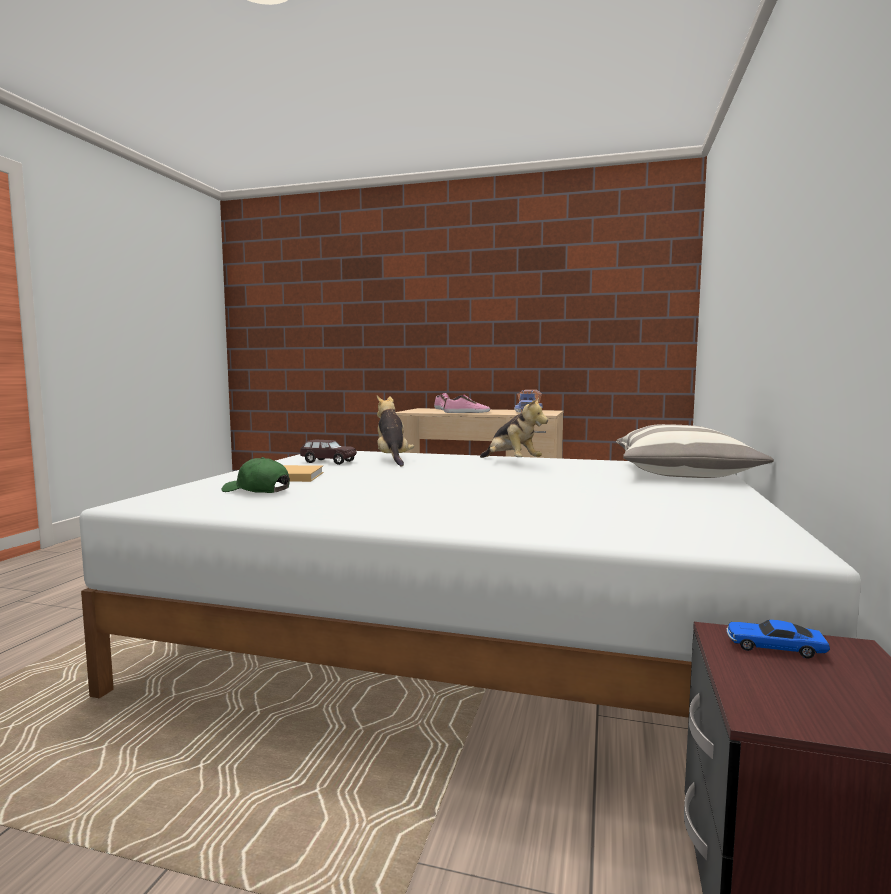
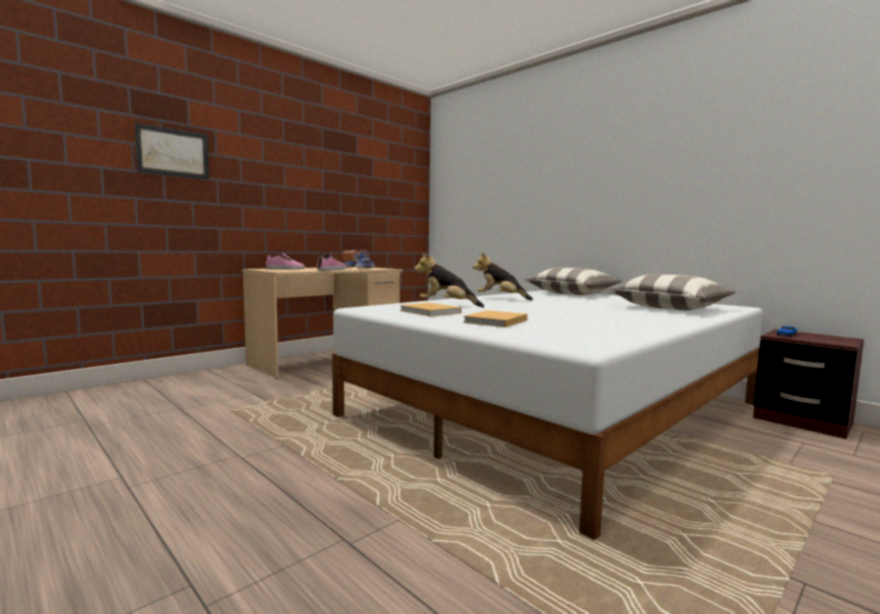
camera: 60 degrees left, 0 degrees up
green cap [221,457,290,493] -> none
brown toy car [300,440,357,465] -> beige book [400,303,461,317]
plush toy [480,397,548,458] -> plush toy turned 150 degrees counterclockwise [473,252,533,300]
none -> picture [134,123,209,180]
none -> pillow [608,274,736,310]

